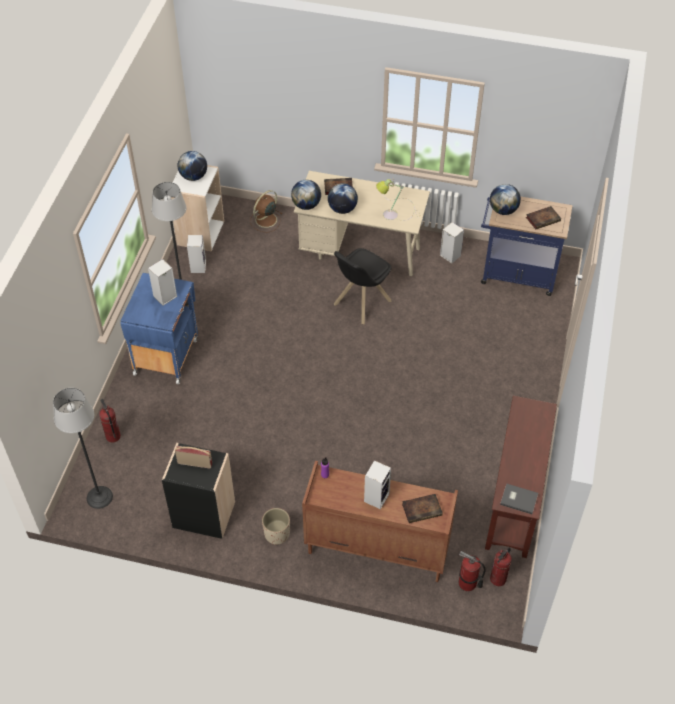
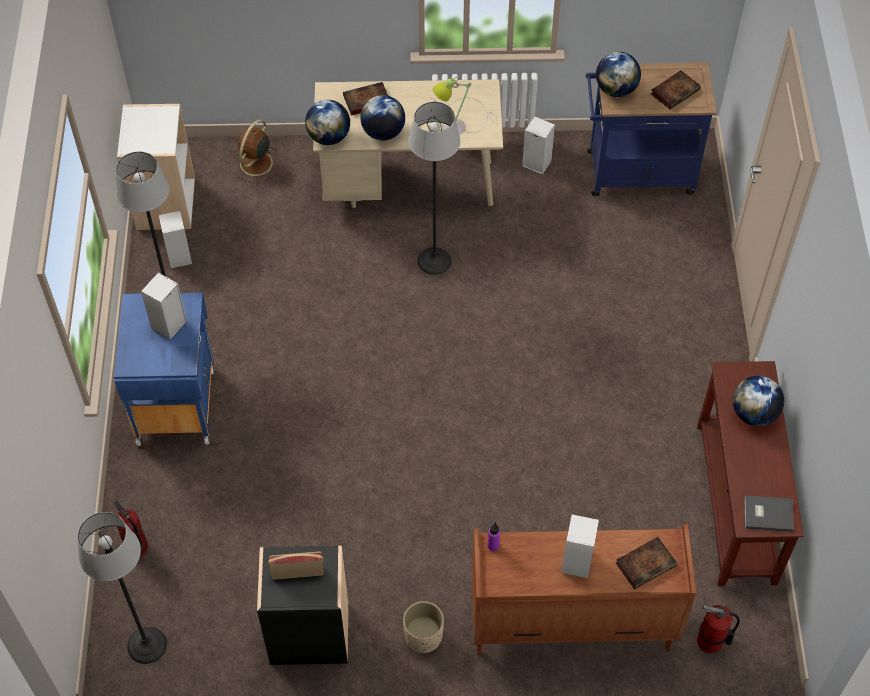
camera: 15 degrees left, 5 degrees up
globe [178,151,207,181] -> globe moved to [733,376,784,426]
black chair [334,248,391,324] -> floor lamp [409,102,460,275]
fire extinguisher [490,547,512,586] -> none

